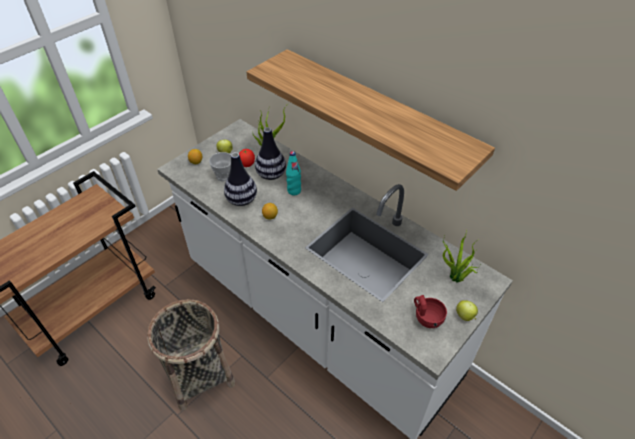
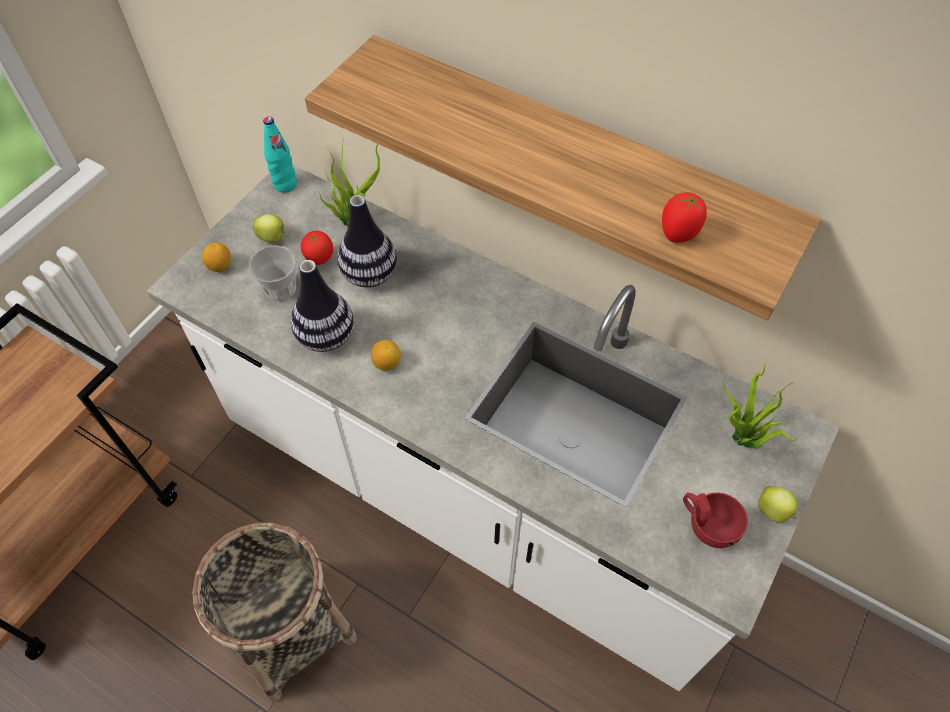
camera: 10 degrees left, 10 degrees up
turquoise bottle [286,151,301,195] -> turquoise bottle moved to [263,117,297,193]
none -> tomato [662,192,707,243]

